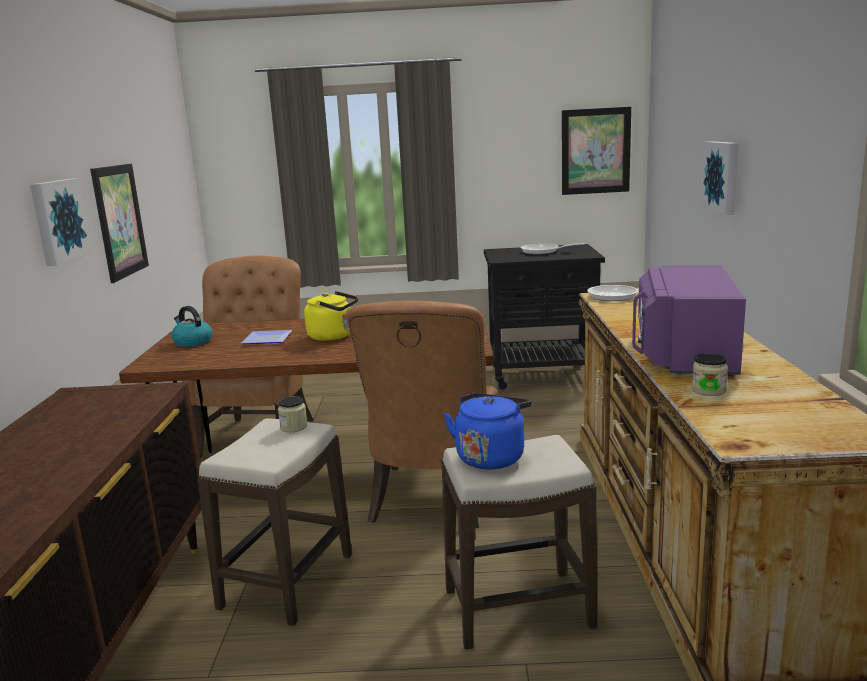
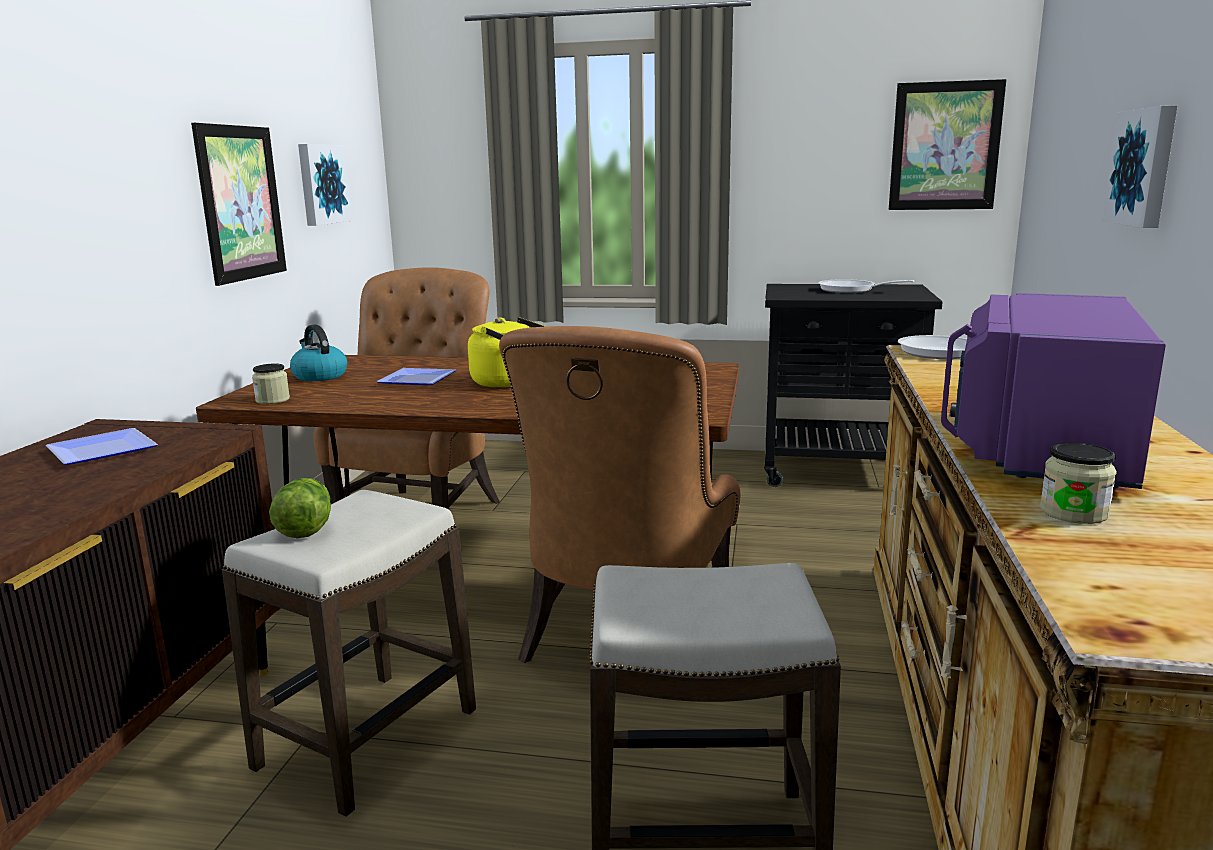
camera: 10 degrees right, 0 degrees up
picture [30,178,92,266] -> picture moved to [298,144,352,226]
jar [278,396,308,432] -> jar moved to [252,363,290,404]
blue kettle [444,393,532,470] -> none
none -> plate [45,428,158,465]
none -> lettuce [269,478,331,538]

